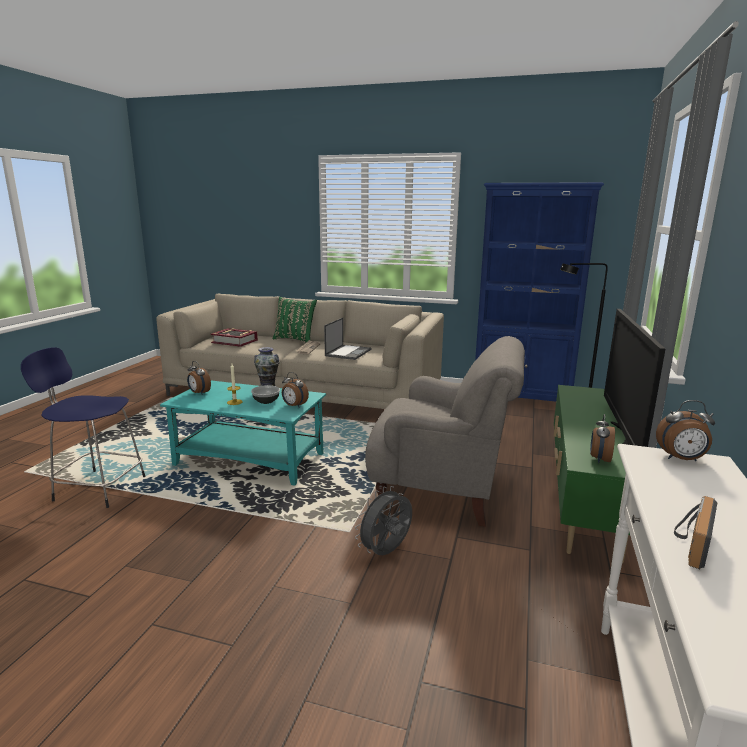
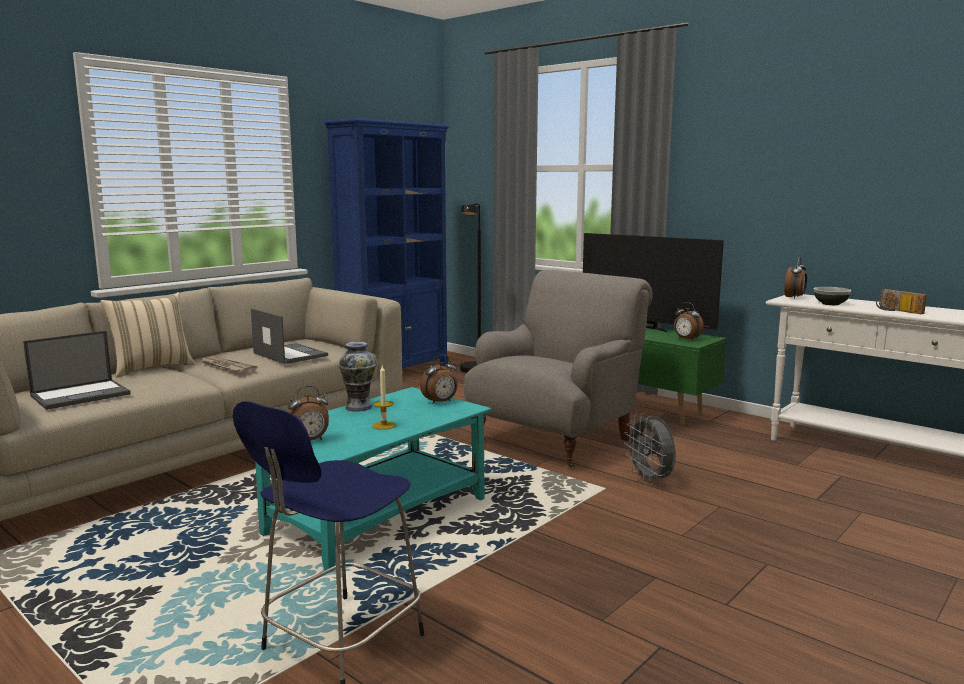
camera: 65 degrees left, 5 degrees down
book [211,328,258,347] -> laptop [23,331,131,410]
bowl [251,385,280,404] -> bowl moved to [813,287,851,305]
green pillow [273,297,317,343] -> beige pillow [100,292,196,377]

